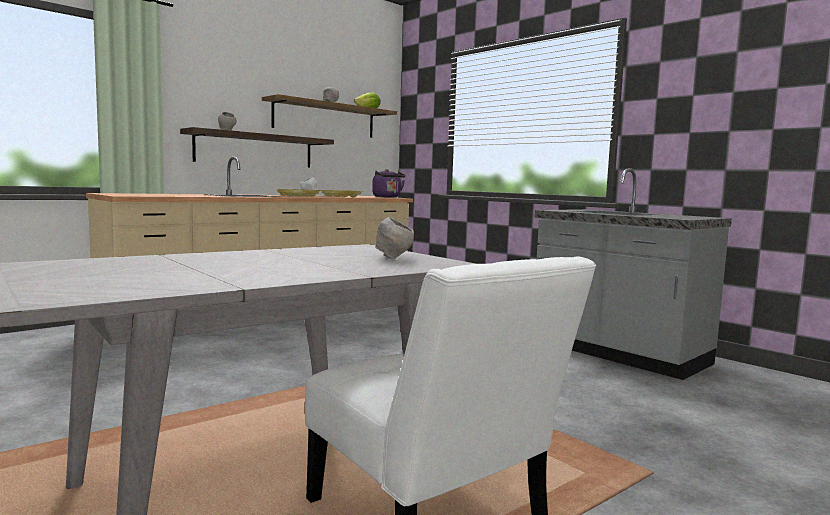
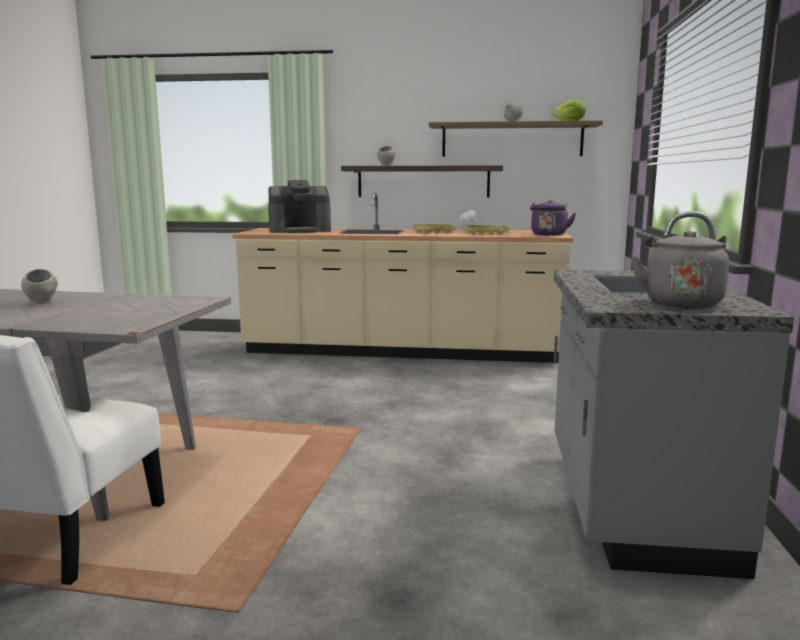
camera: 50 degrees right, 5 degrees up
grey bowl [375,217,414,259] -> grey bowl moved to [21,269,58,304]
none -> coffee machine [268,180,331,233]
none -> grey kettle [631,231,729,308]

